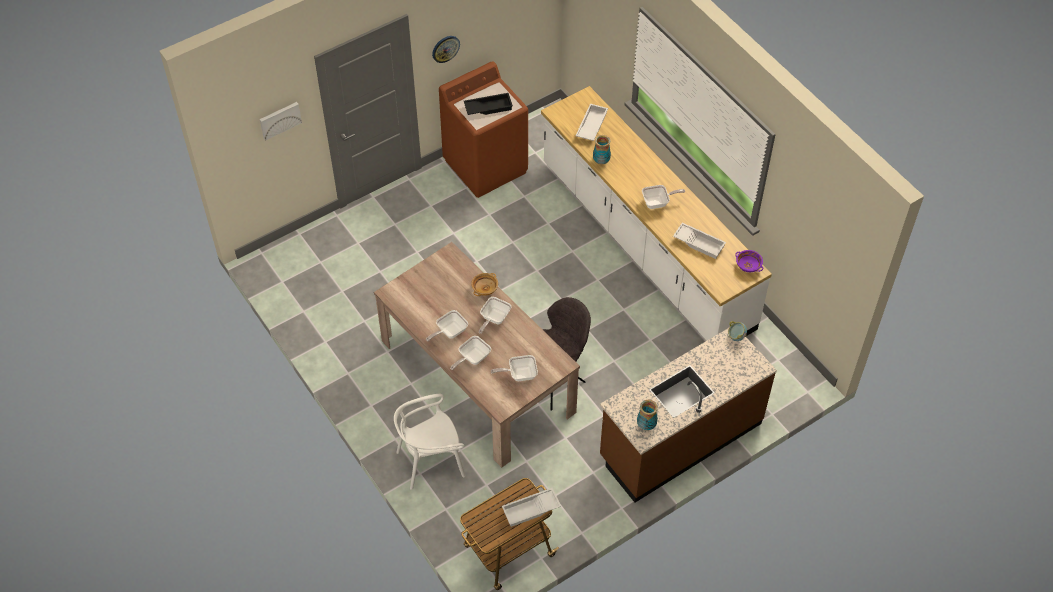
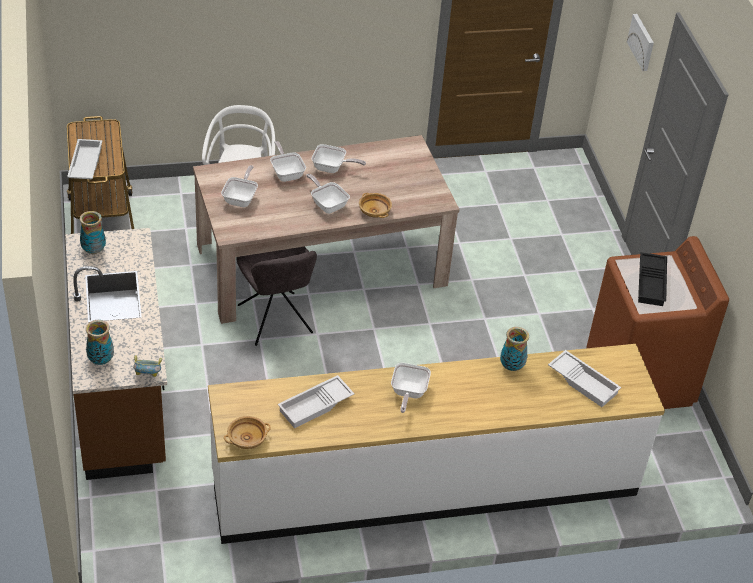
camera: 110 degrees right, 10 degrees down
frying pan [426,310,468,342] -> frying pan turned 120 degrees clockwise [312,144,366,173]
wall clock [432,36,460,63] -> none
purple bowl [735,250,764,272] -> beige bowl [224,416,271,449]
none -> vase [86,320,114,365]

